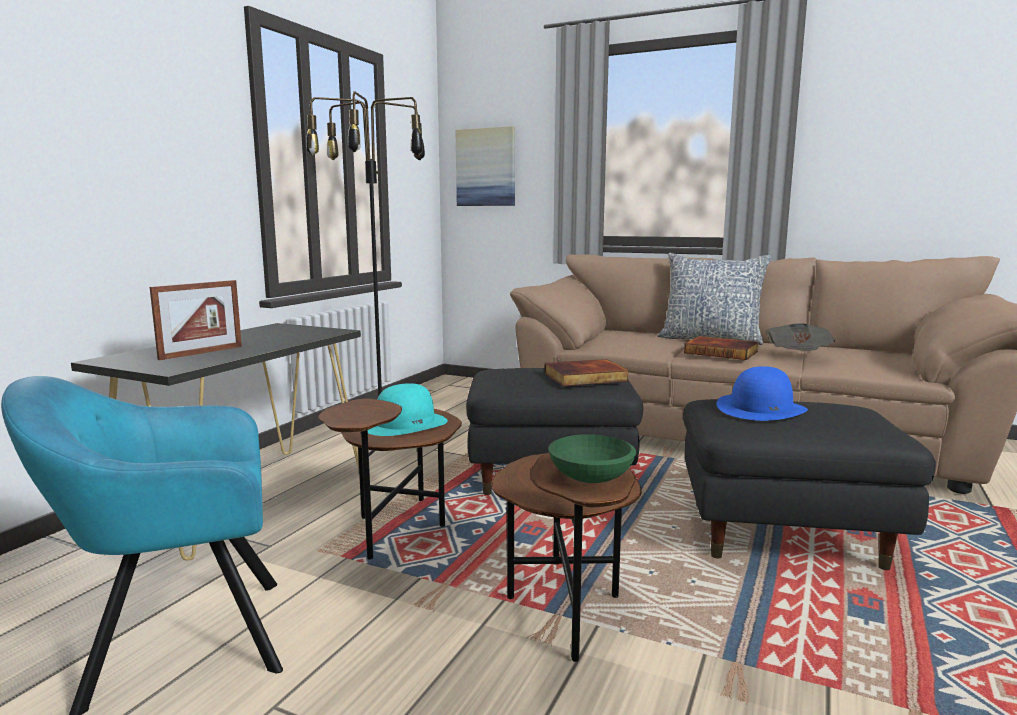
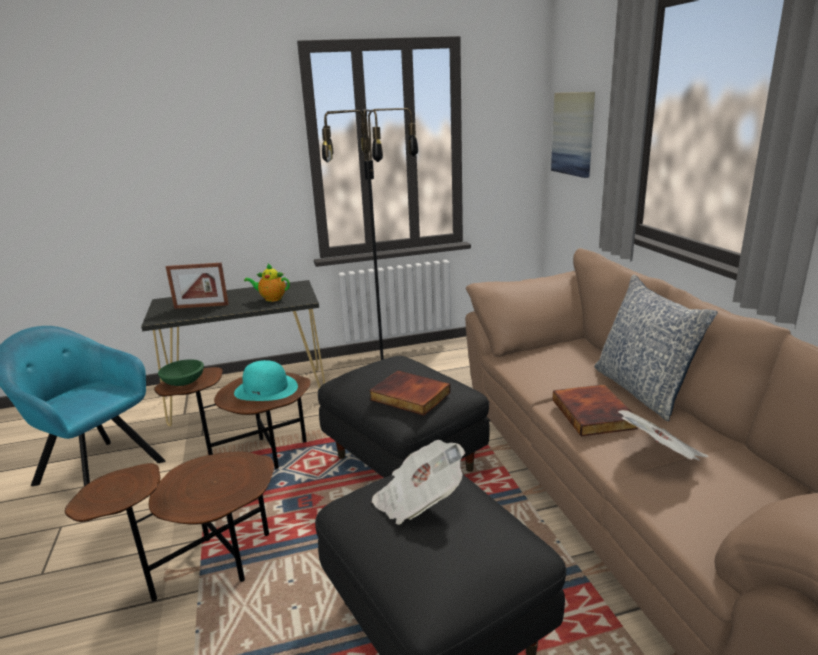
camera: 50 degrees right, 10 degrees up
green bowl [548,434,636,483] -> green bowl moved to [158,359,204,386]
blue hat [717,366,808,421] -> newspaper [372,440,465,525]
none -> teapot [244,263,290,302]

